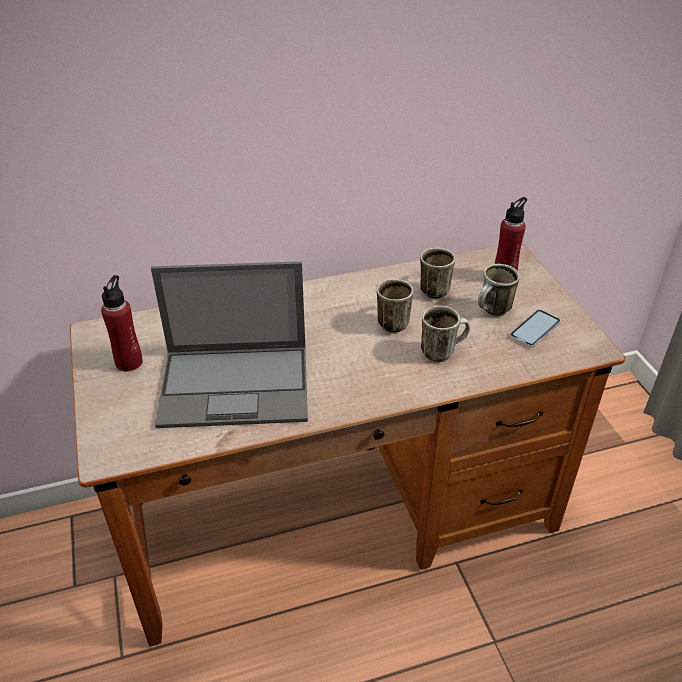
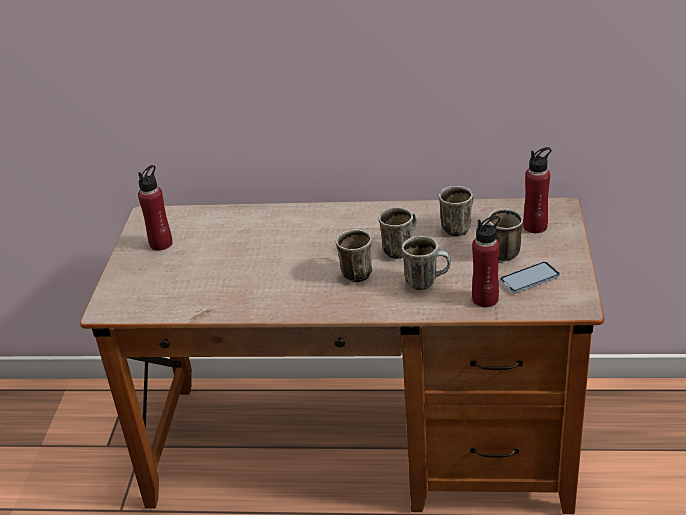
camera: 25 degrees right, 5 degrees down
laptop [151,261,308,428] -> none
none -> mug [336,229,372,282]
none -> red bottle [472,216,500,307]

